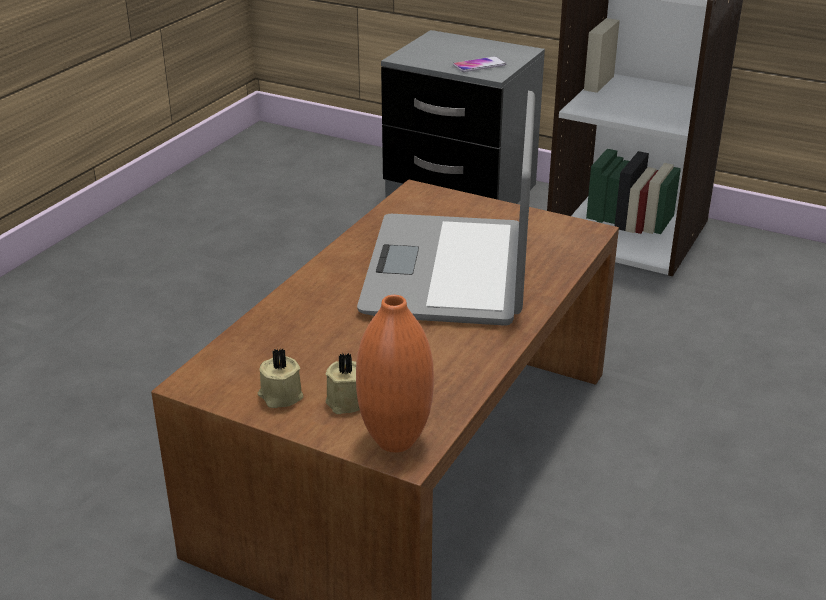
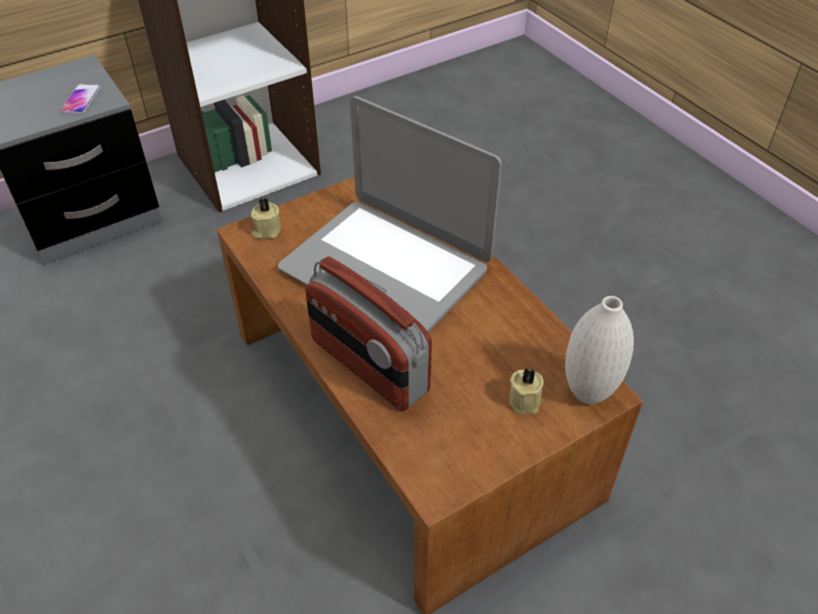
camera: 60 degrees left, 15 degrees up
beige candle [258,349,303,408] -> beige candle moved to [251,197,281,239]
orange vase [356,295,434,452] -> white vase [565,296,634,404]
none -> radio [305,257,432,411]

